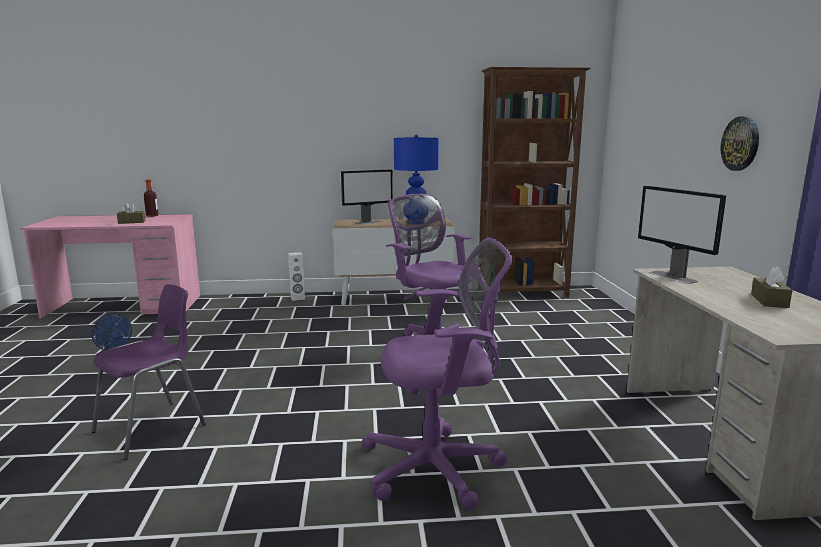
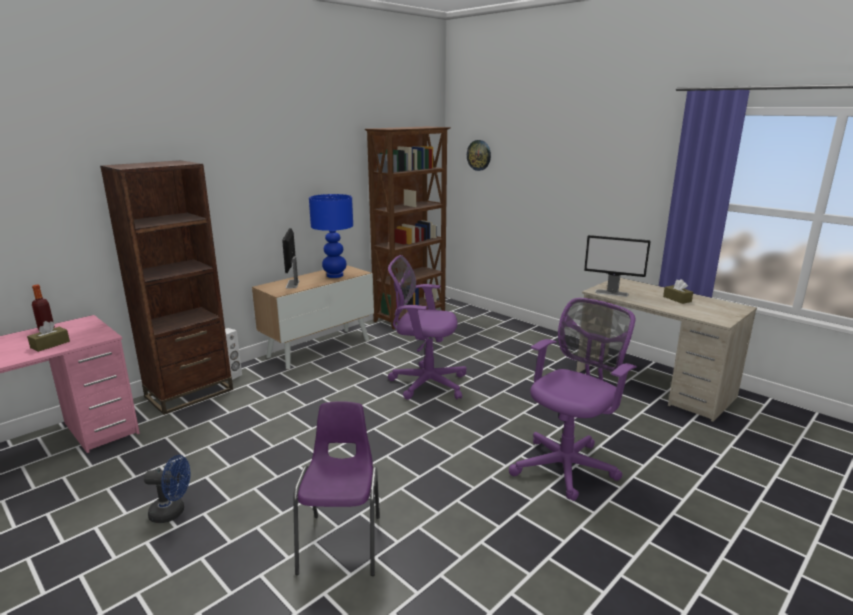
camera: 40 degrees left, 5 degrees up
monitor [341,169,393,225] -> monitor turned 150 degrees clockwise [282,228,300,289]
wall clock [720,117,759,171] -> wall clock moved to [467,140,491,171]
none -> brown bookcase [100,160,233,415]

